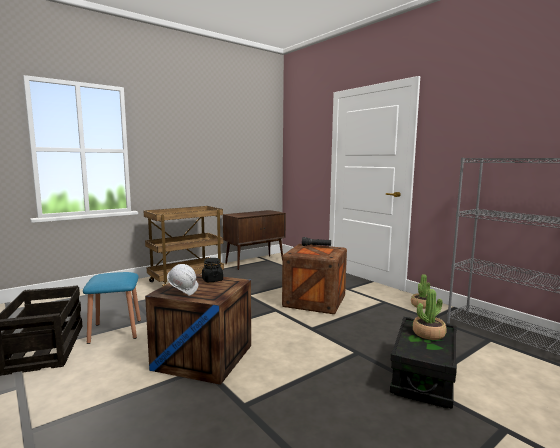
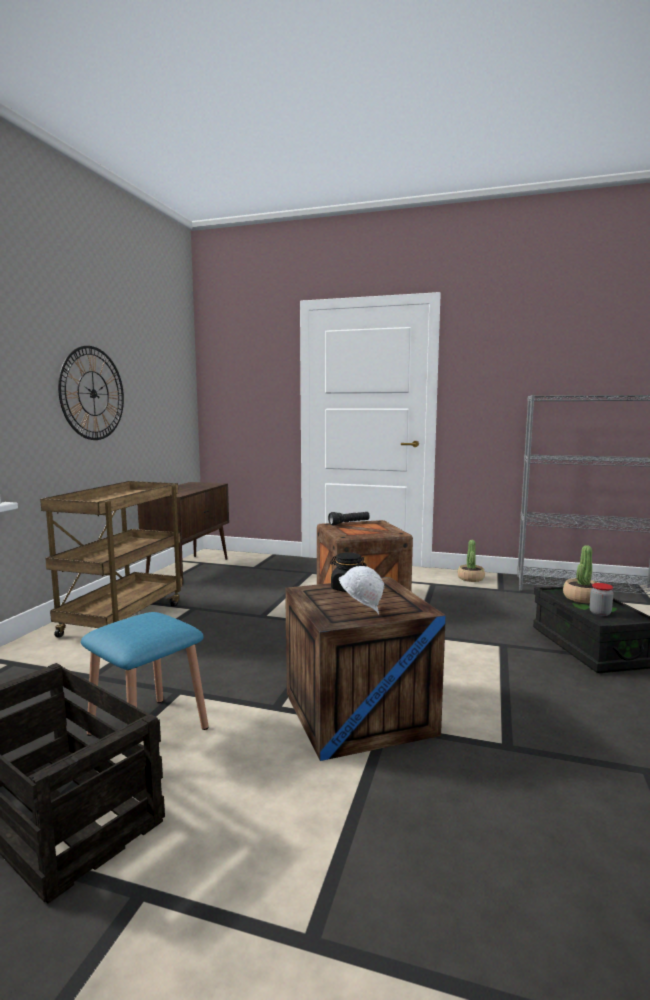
camera: 35 degrees left, 0 degrees up
none -> wall clock [58,346,124,440]
none -> jar [589,583,613,616]

